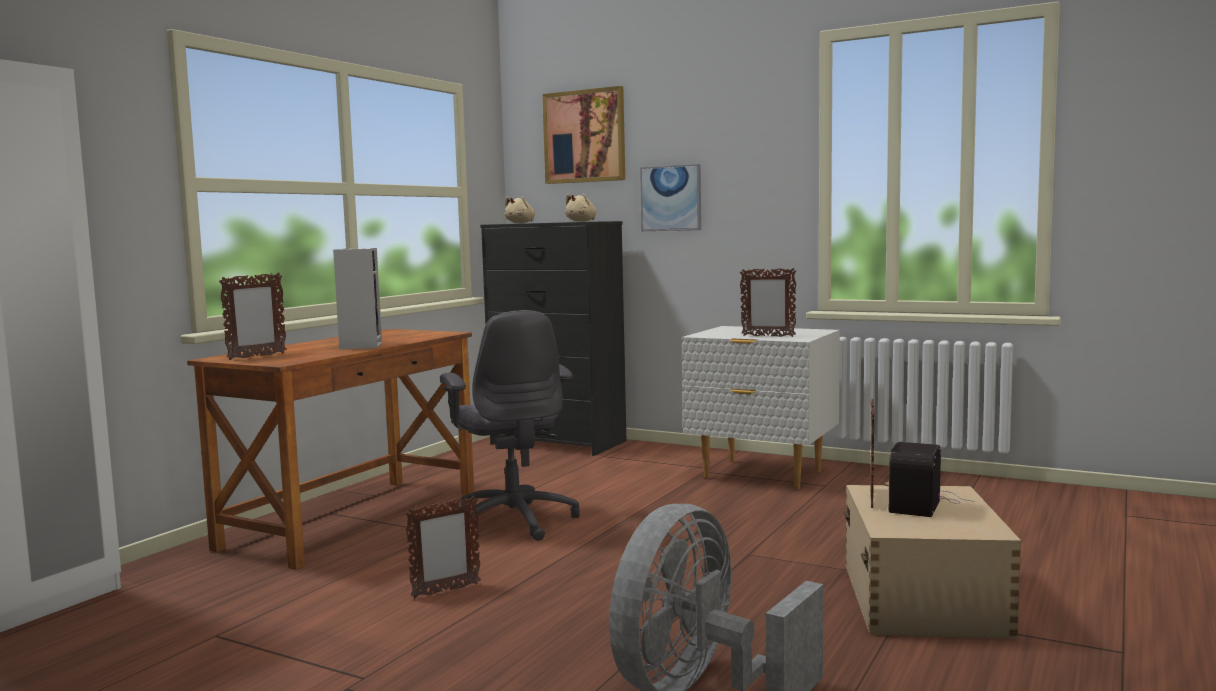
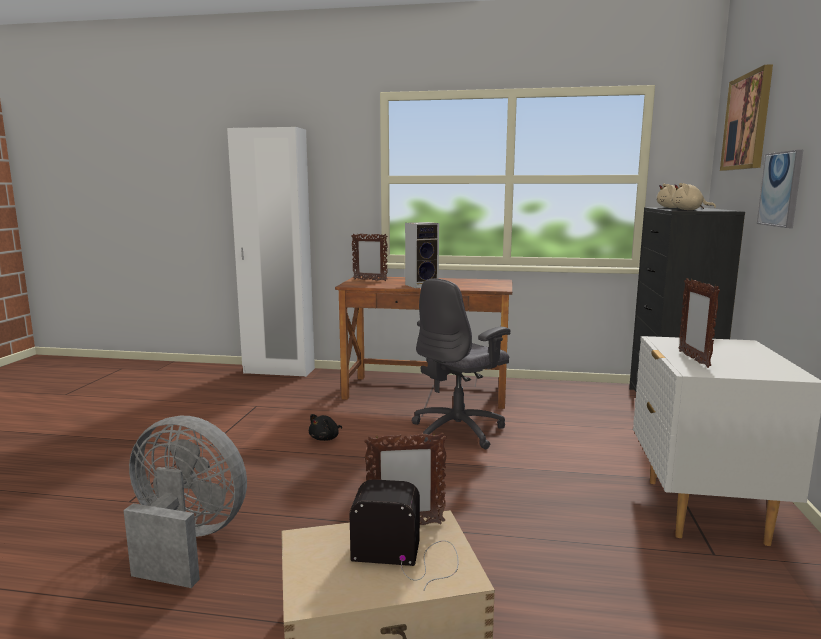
camera: 70 degrees right, 5 degrees up
picture frame [405,496,481,598] -> black plush toy [309,414,342,441]

